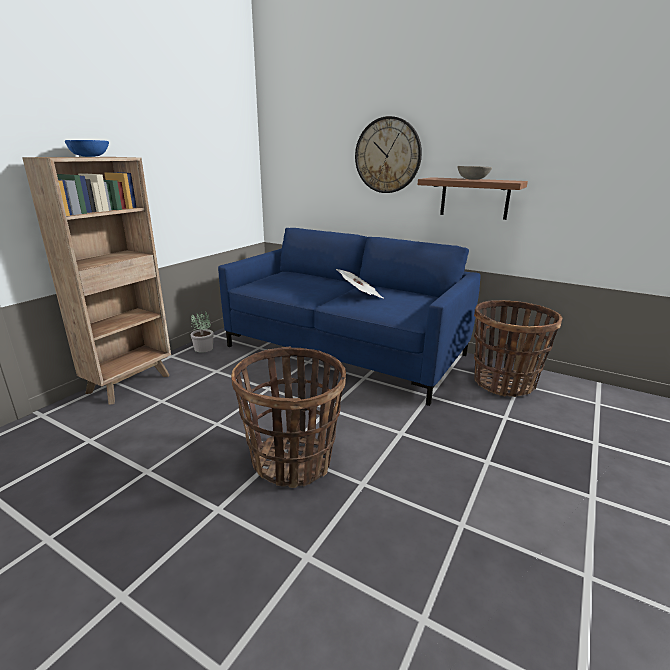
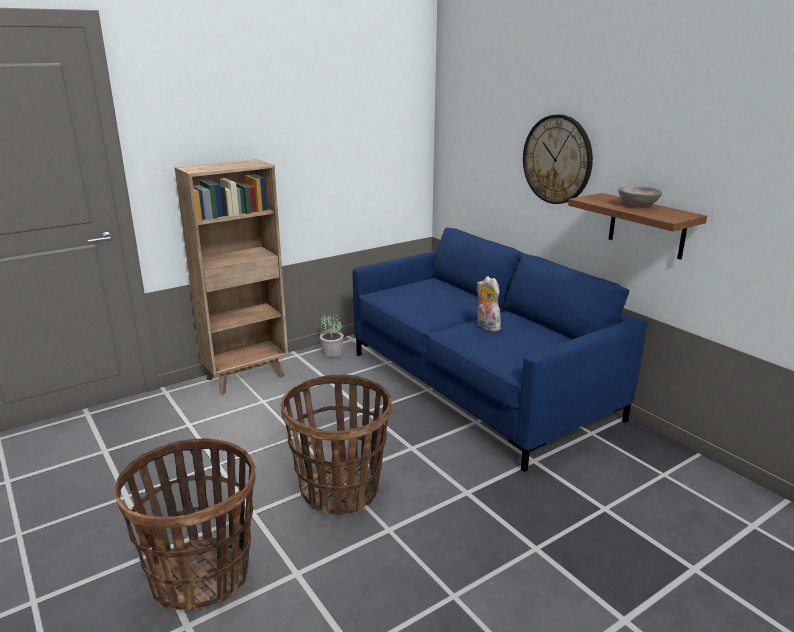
camera: 25 degrees right, 0 degrees up
blue bowl [65,140,109,157] -> none
newspaper [336,269,383,298] -> plush toy [477,276,501,332]
basket [474,300,562,397] -> basket moved to [114,438,256,610]

